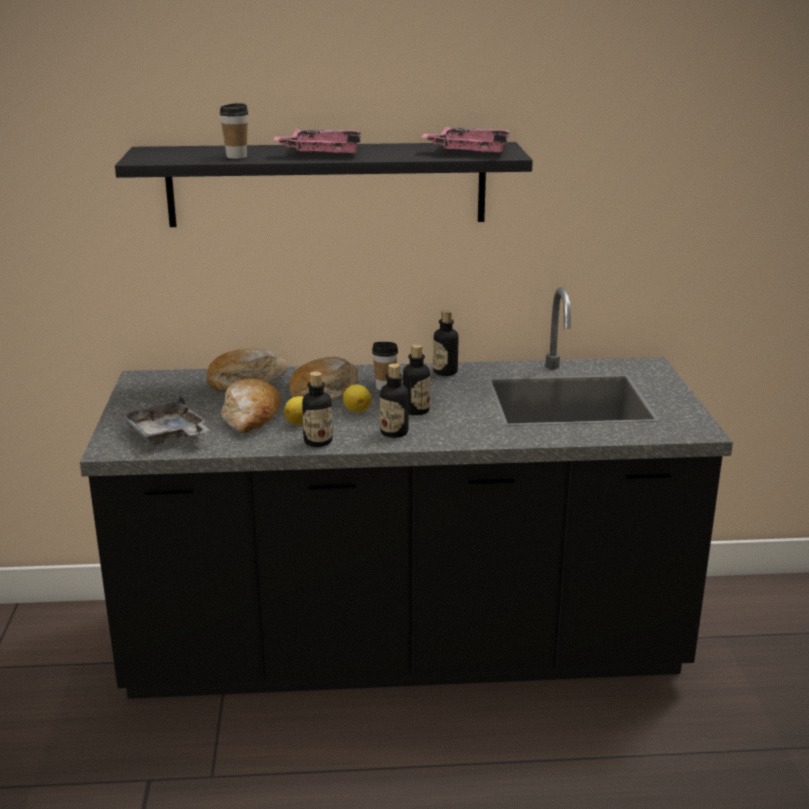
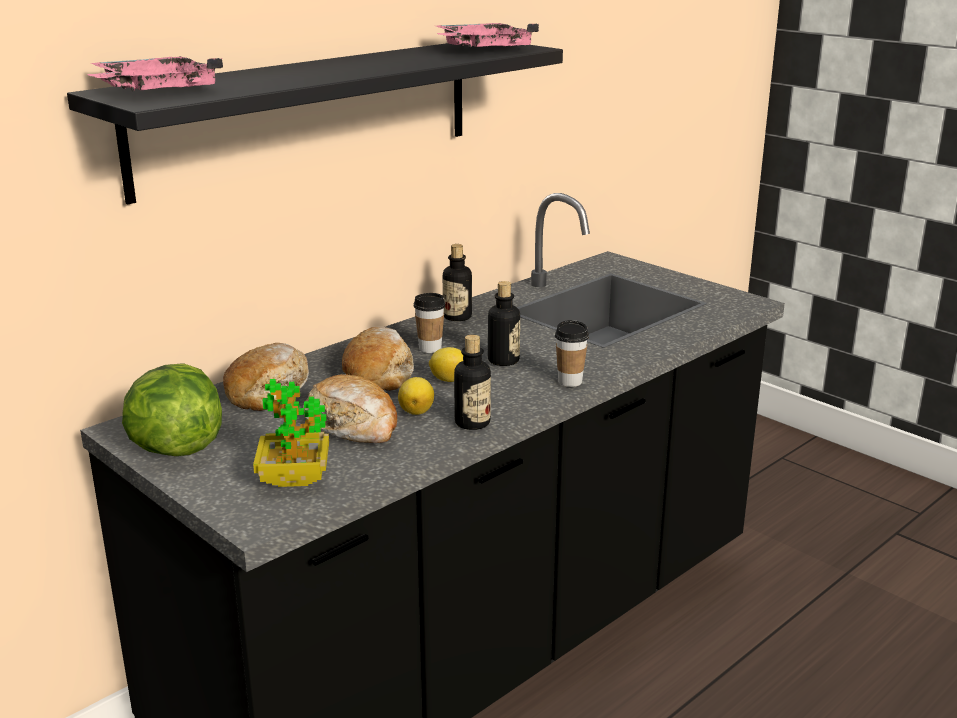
camera: 40 degrees left, 0 degrees up
grey tray [120,396,210,445] -> potted plant [253,379,329,487]
cup [219,103,248,159] -> cup moved to [555,320,589,387]
pink tray [273,129,361,153] -> pink tray moved to [88,56,223,91]
bottle [380,363,409,438] -> none
none -> lettuce [122,363,222,456]

